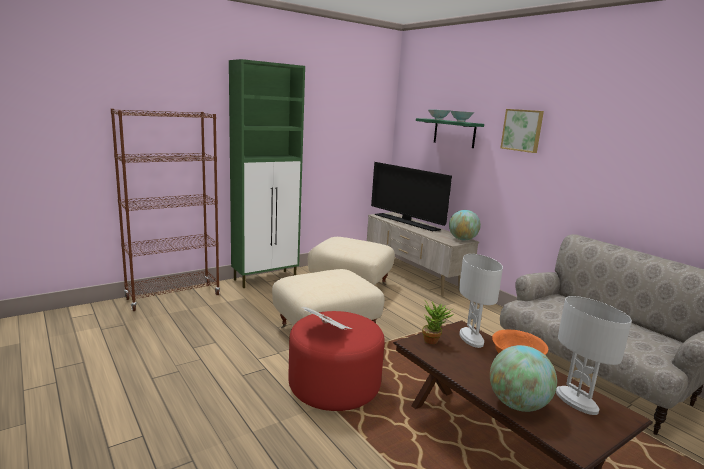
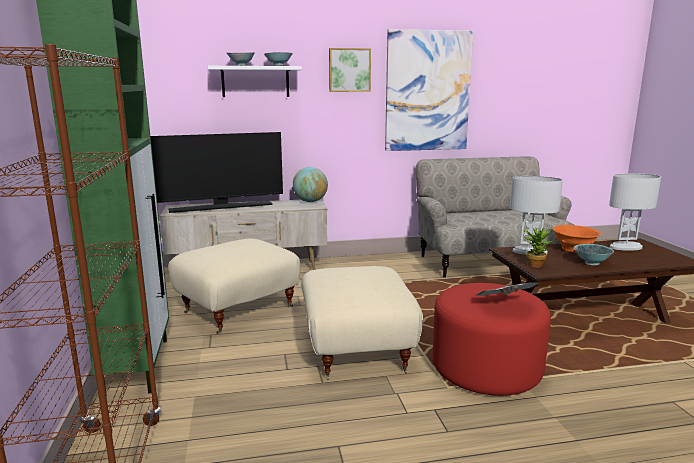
camera: 65 degrees left, 0 degrees up
green shelf [416,118,484,148] -> white shelf [208,66,302,97]
globe [490,345,557,412] -> none
none -> picture [385,29,474,151]
none -> bowl [574,244,614,265]

